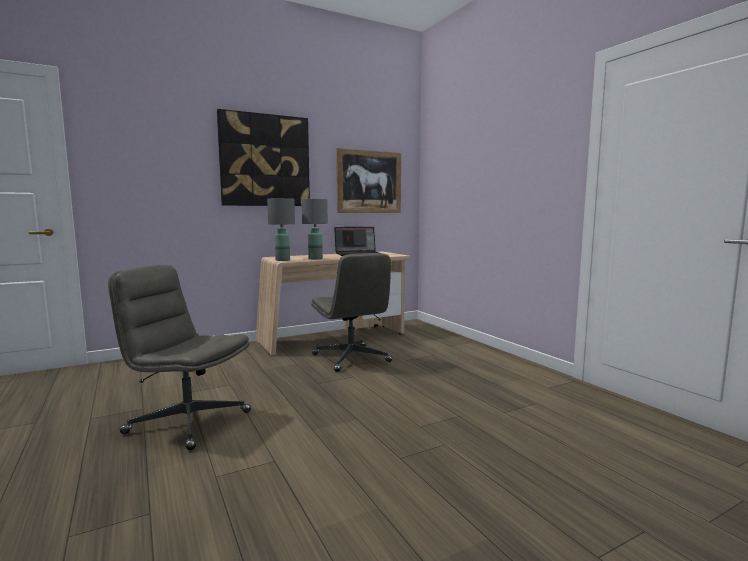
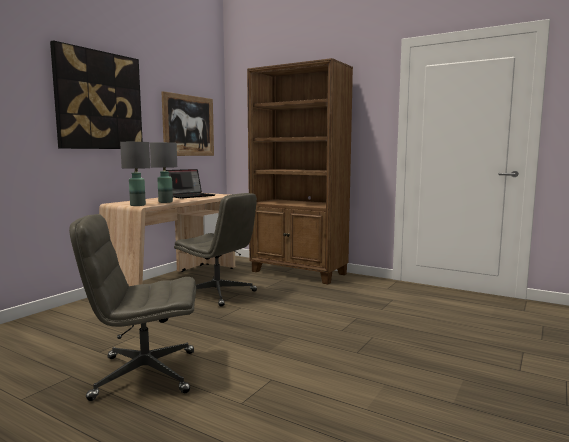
camera: 30 degrees left, 0 degrees up
none -> brown bookcase [247,58,353,284]

